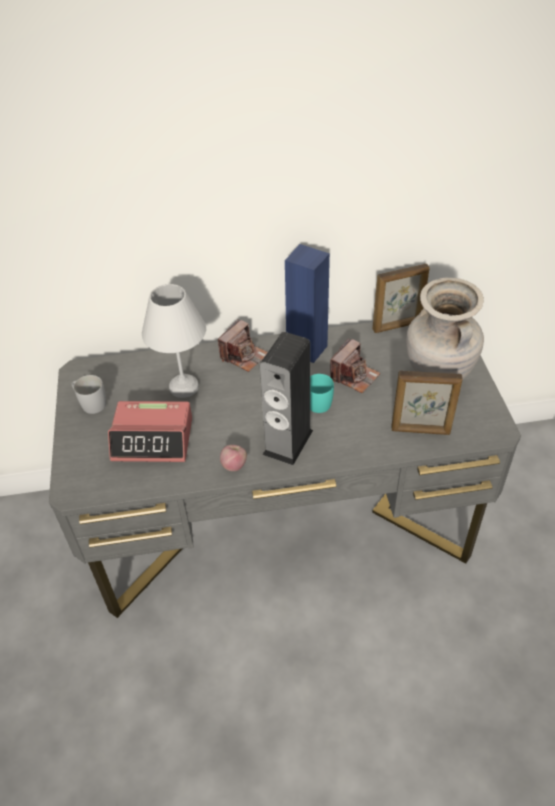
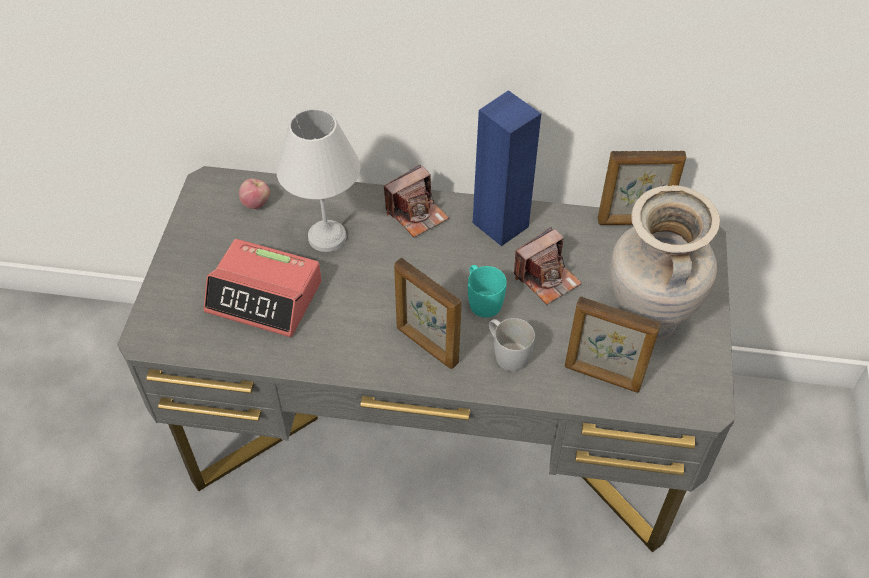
camera: 15 degrees right, 5 degrees up
white mug [72,375,106,414] -> white mug moved to [489,318,535,371]
apple [220,445,247,471] -> apple moved to [239,178,270,209]
speaker [260,332,313,465] -> picture frame [394,258,461,369]

